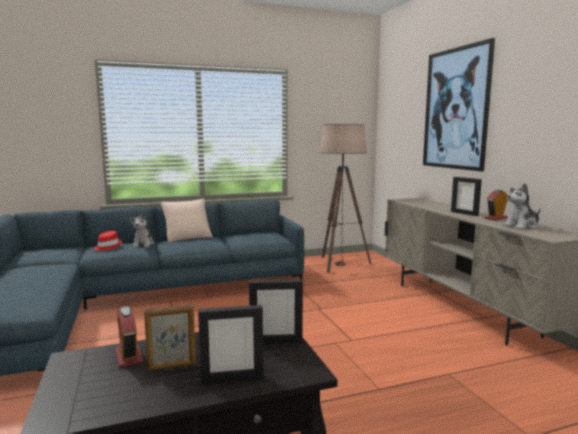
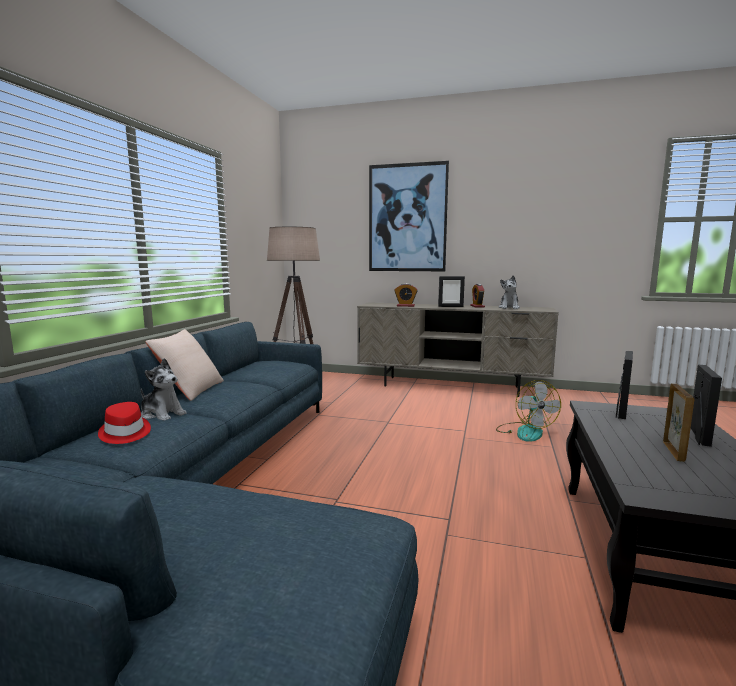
camera: 55 degrees left, 0 degrees up
alarm clock [115,306,143,368] -> alarm clock moved to [394,283,418,307]
none -> fan [496,380,561,442]

